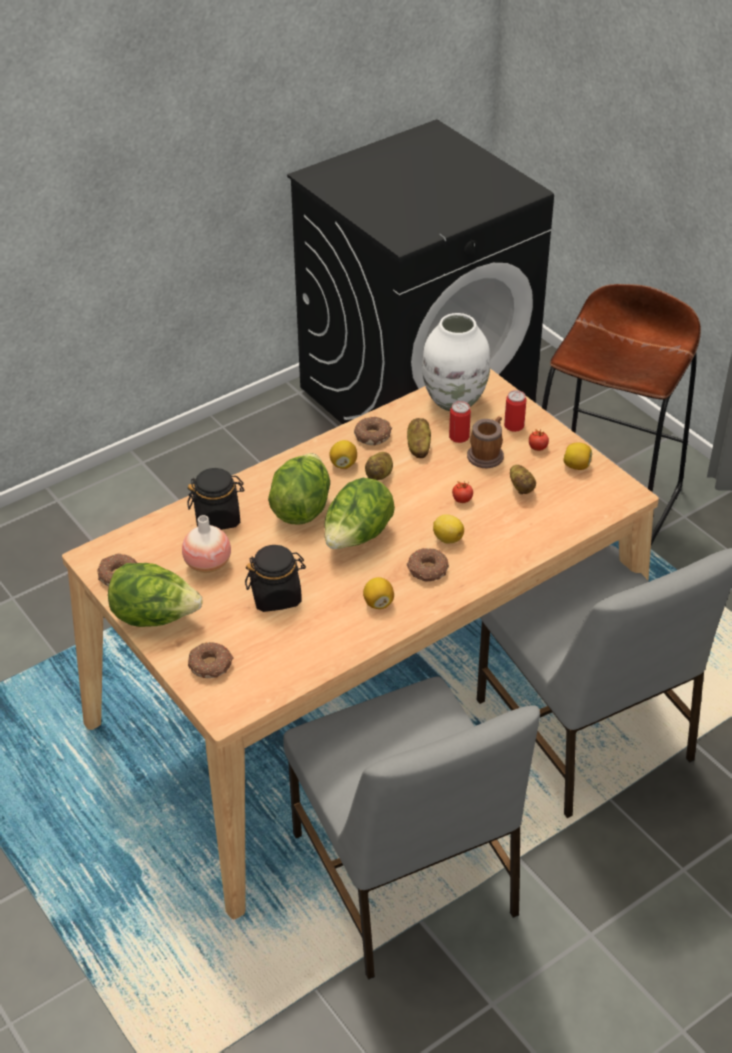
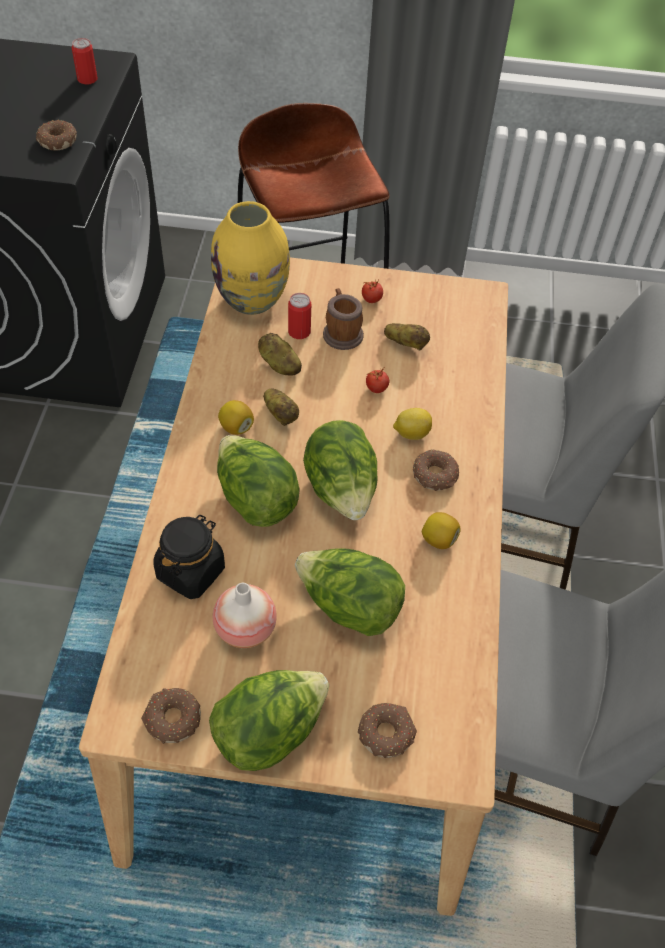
camera: 50 degrees left, 10 degrees up
black jar [245,545,306,612] -> lettuce [295,548,405,636]
donut [354,417,392,446] -> donut moved to [36,120,77,150]
white vase [422,313,490,411] -> yellow vase [211,201,290,315]
can [504,390,527,432] -> can moved to [72,38,98,85]
lemon [563,443,592,470] -> none

